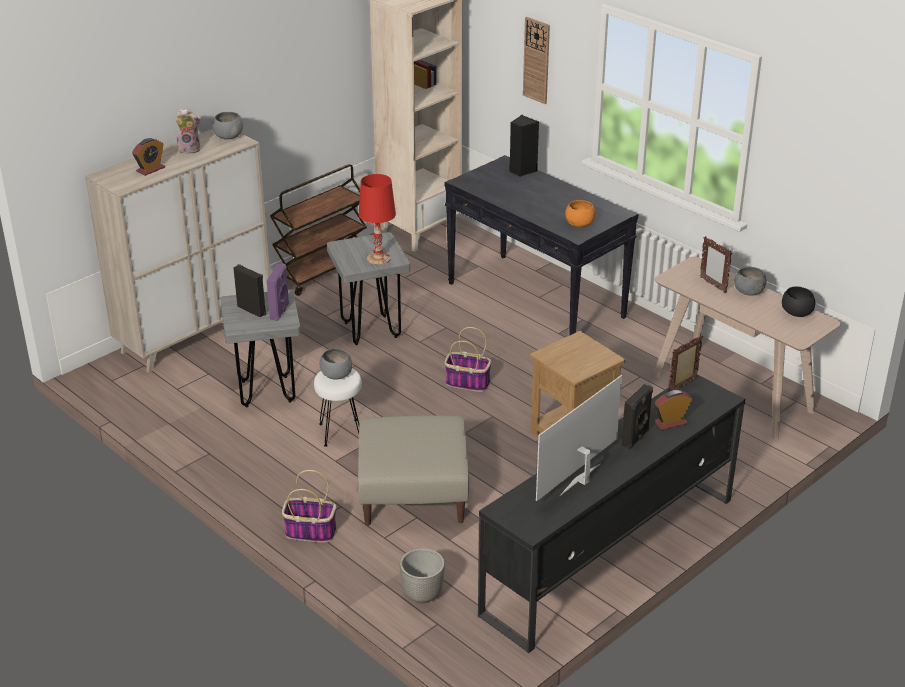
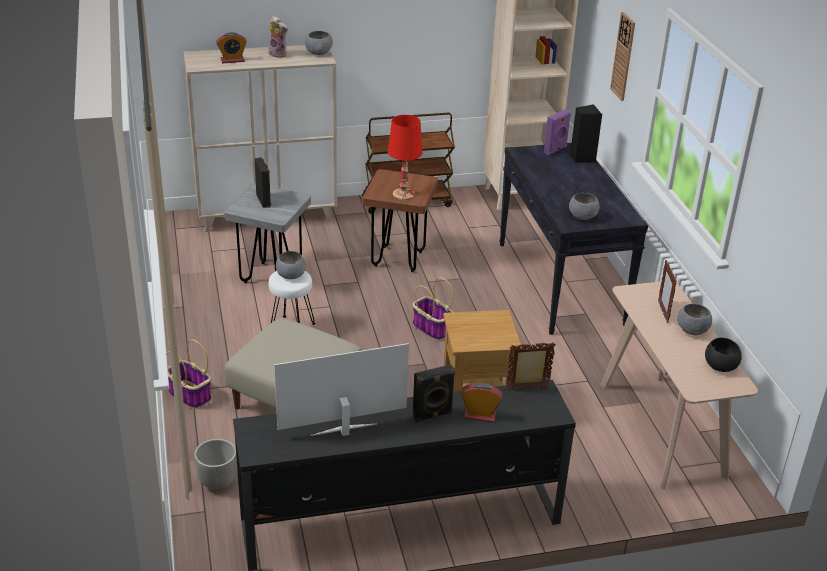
camera: 30 degrees right, 0 degrees up
purple speaker [267,264,289,321] -> purple speaker moved to [544,109,571,155]
grey stool [327,232,410,345] -> brown stool [362,169,438,272]
orange bowl [565,200,595,227] -> grey bowl [569,193,599,220]

